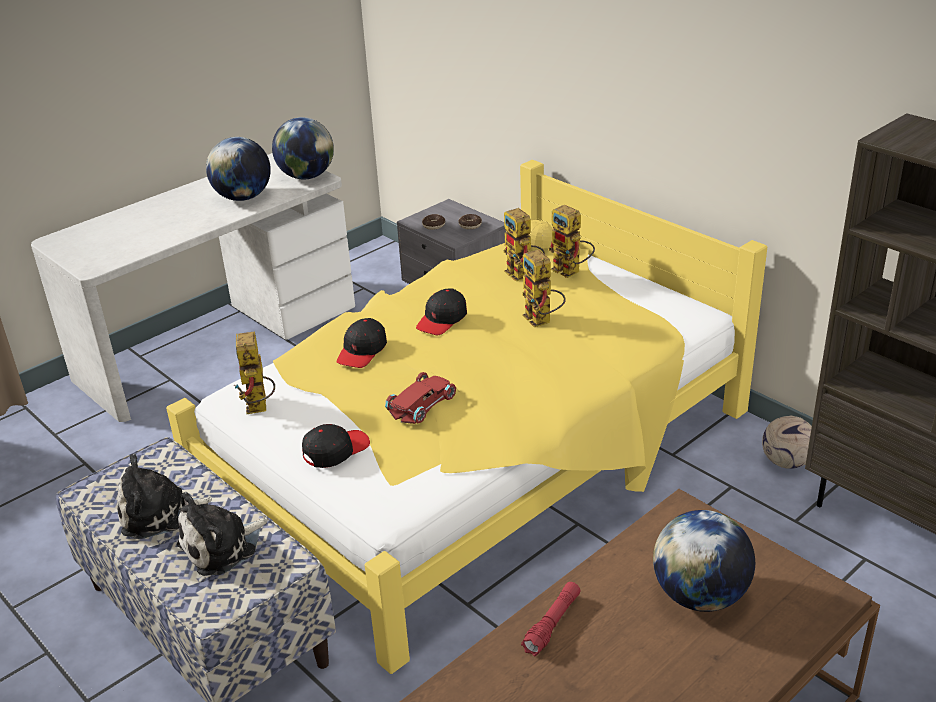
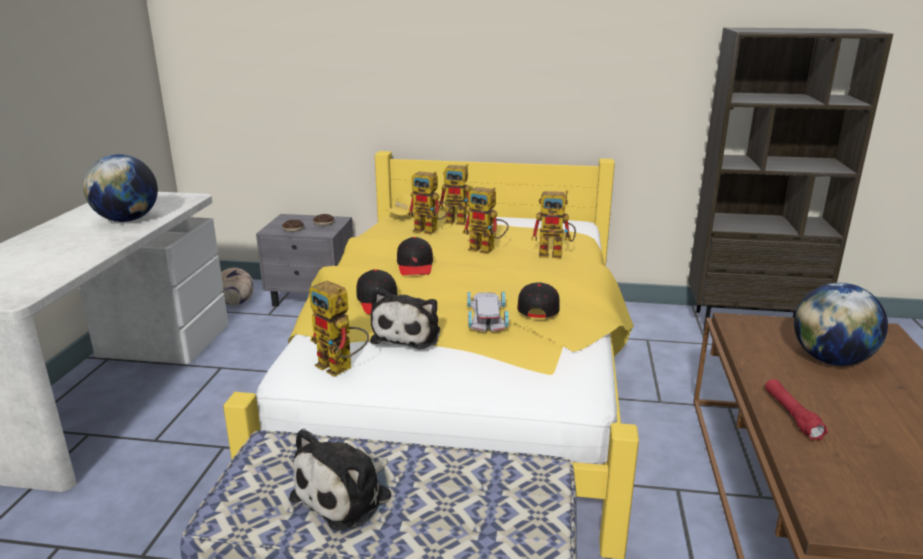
camera: 40 degrees left, 10 degrees down
plush toy [177,492,268,576] -> plush toy moved to [370,288,440,349]
globe [272,117,334,179] -> none
black cap [302,424,370,468] -> black cap moved to [517,282,560,318]
red toy car [385,372,456,424] -> white toy car [467,292,509,332]
football [762,415,812,469] -> football moved to [221,268,254,305]
none -> toy robot [531,190,576,258]

